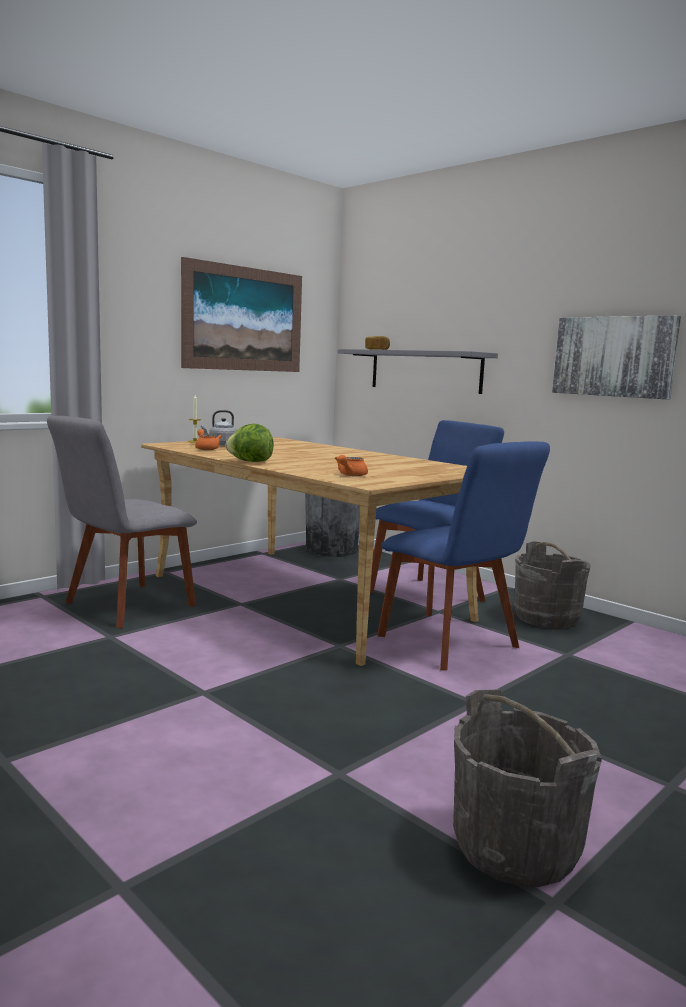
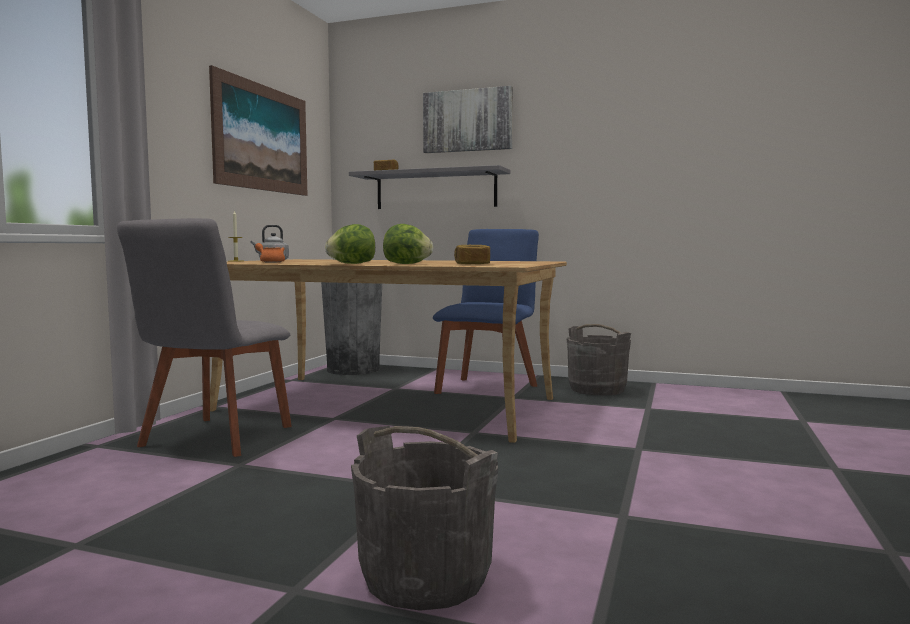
camera: 25 degrees left, 5 degrees down
orange teapot [335,455,368,476] -> bread [454,245,490,264]
blue chair [377,441,550,671] -> none
grey bucket [453,689,602,887] -> grey bucket moved to [351,426,498,611]
picture [552,315,681,399] -> picture moved to [423,86,513,153]
none -> lettuce [383,224,433,264]

